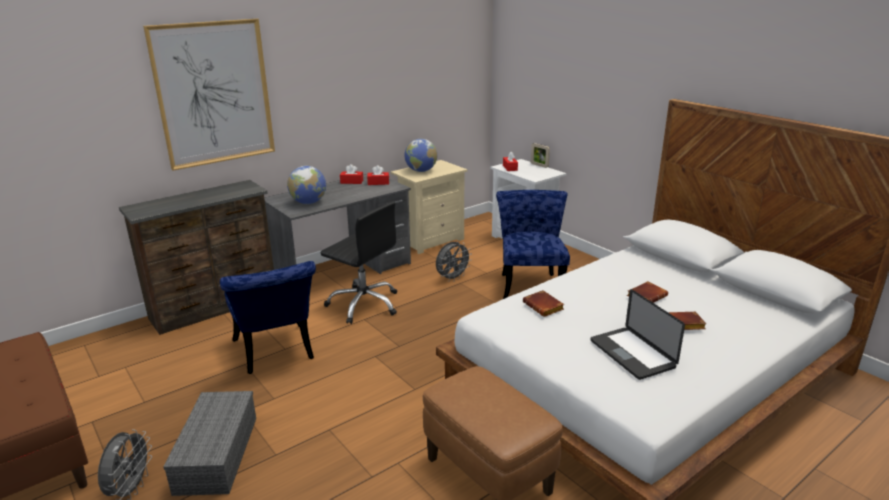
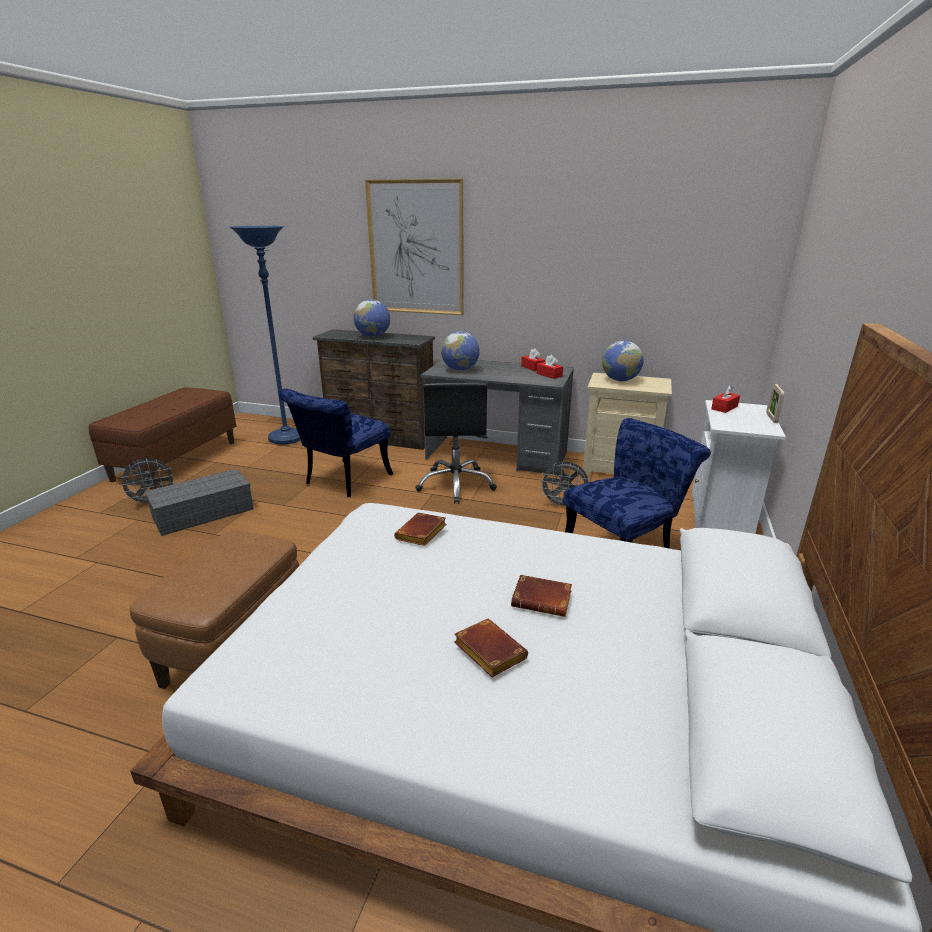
camera: 55 degrees right, 0 degrees up
laptop [591,289,685,380] -> none
none -> blue floor lamp [229,226,301,445]
none -> globe [354,300,390,337]

